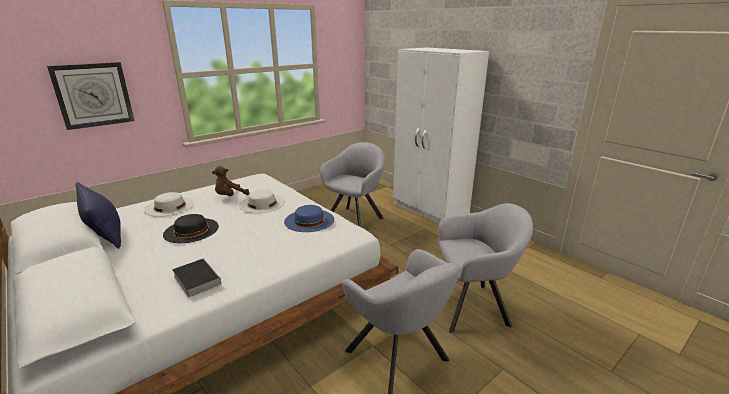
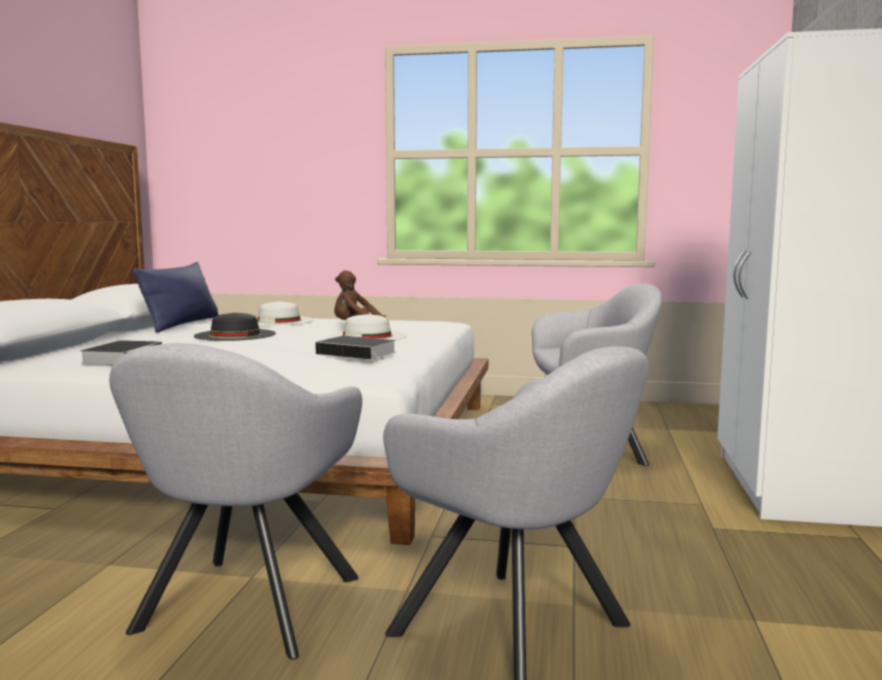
camera: 50 degrees right, 15 degrees down
wall clock [47,62,135,130] -> none
blue hat [284,205,334,232] -> book [315,336,396,360]

